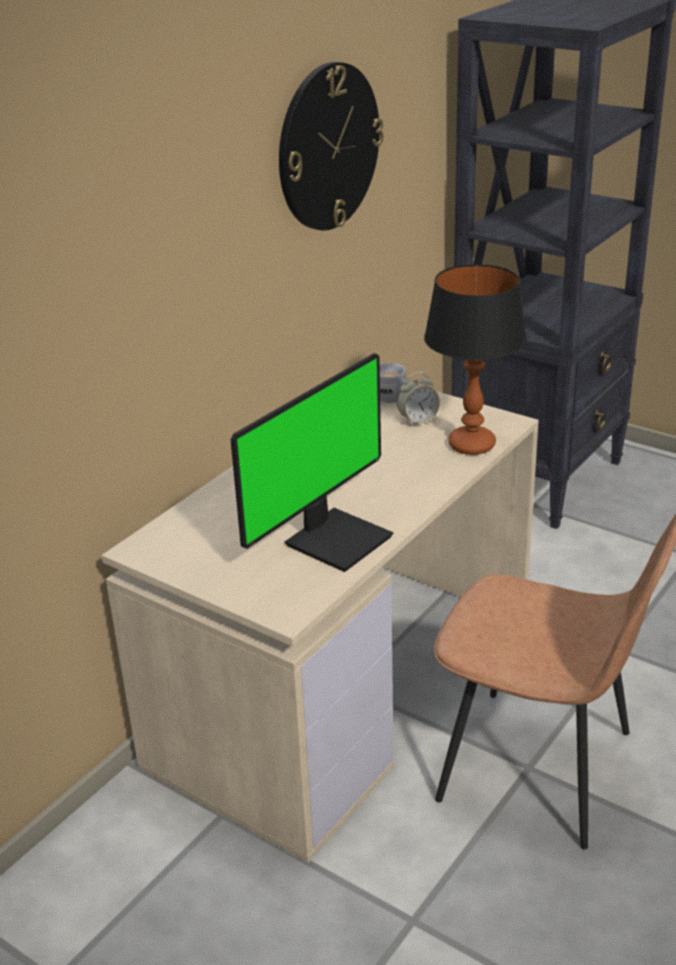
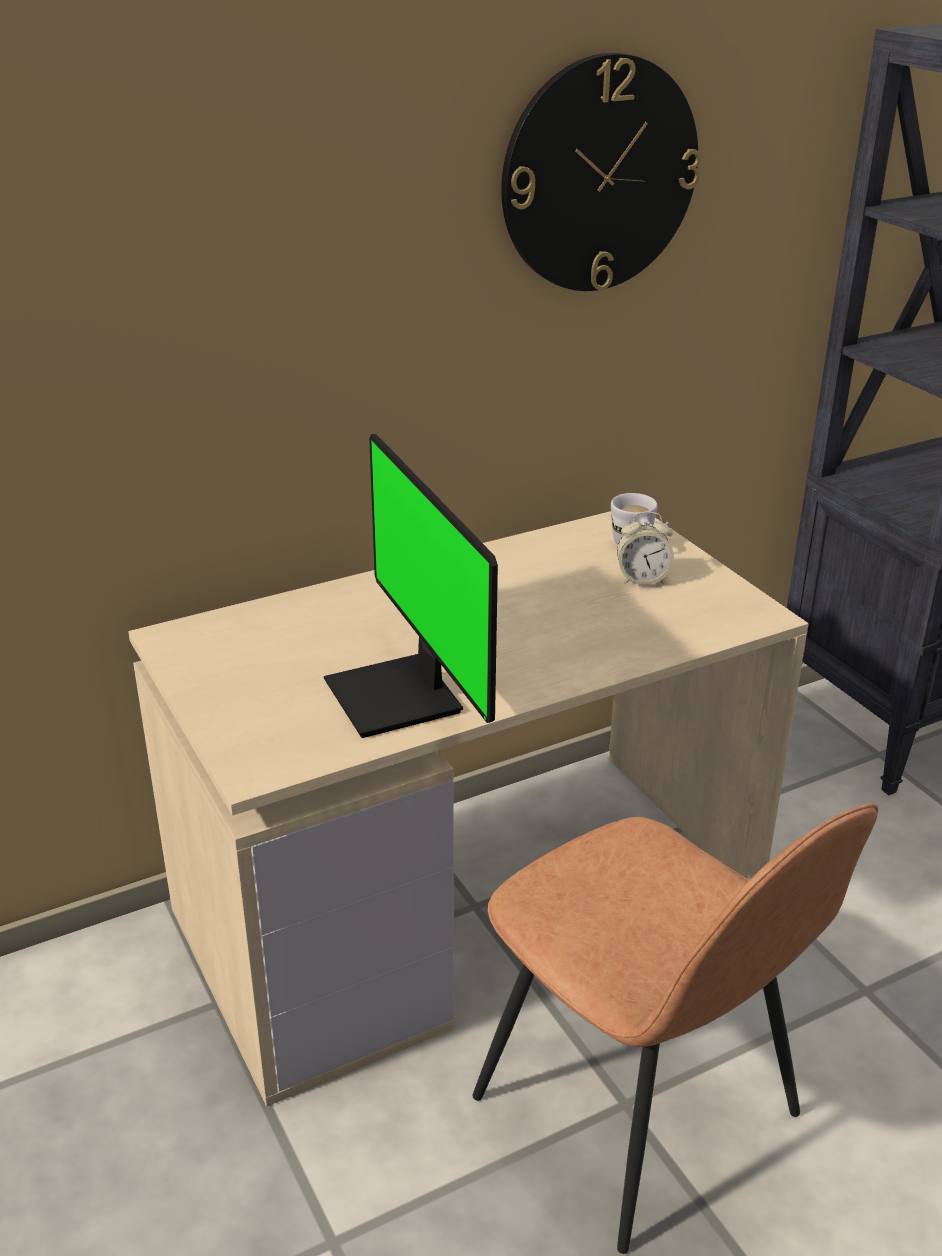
camera: 25 degrees right, 0 degrees up
monitor [231,353,393,572] -> monitor turned 90 degrees clockwise [324,434,498,738]
table lamp [424,264,527,455] -> none

